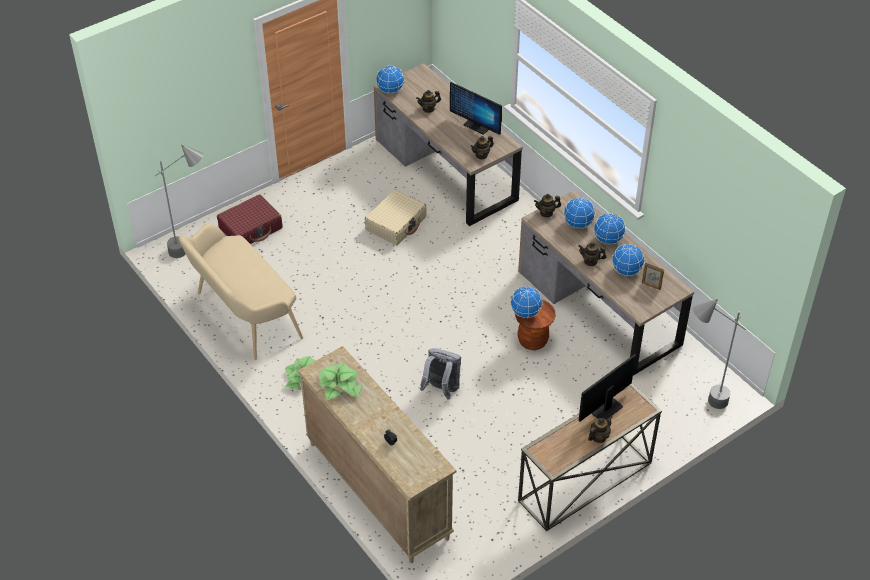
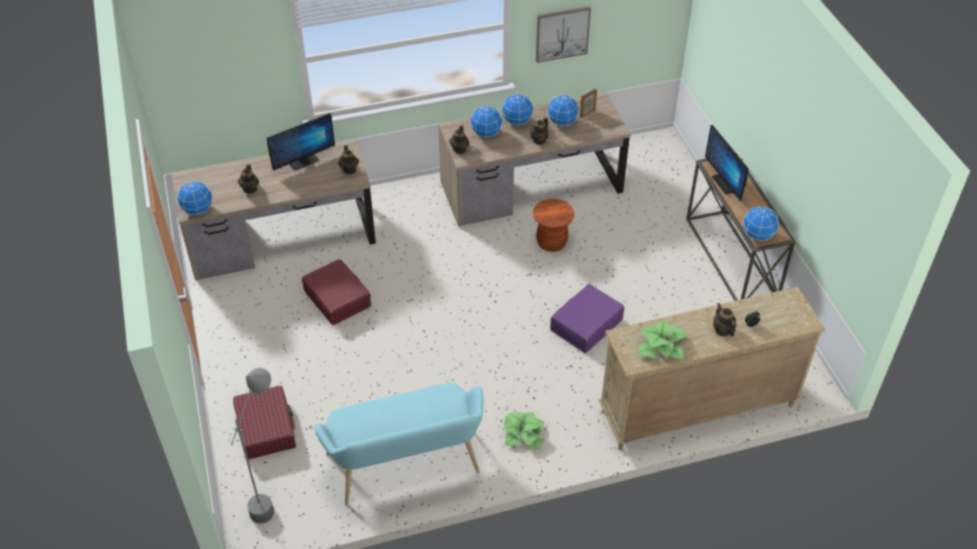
camera: 70 degrees left, 0 degrees up
beige bench [178,223,303,360] -> turquoise bench [314,383,484,506]
beige suitcase [365,190,426,245] -> red suitcase [302,259,371,325]
grey backpack [420,348,461,400] -> purple suitcase [550,284,624,353]
globe [510,286,543,318] -> globe moved to [743,206,779,241]
teapot [588,416,612,443] -> teapot moved to [713,303,736,336]
grey floor lamp [693,299,746,409] -> none
none -> picture [536,6,591,63]

